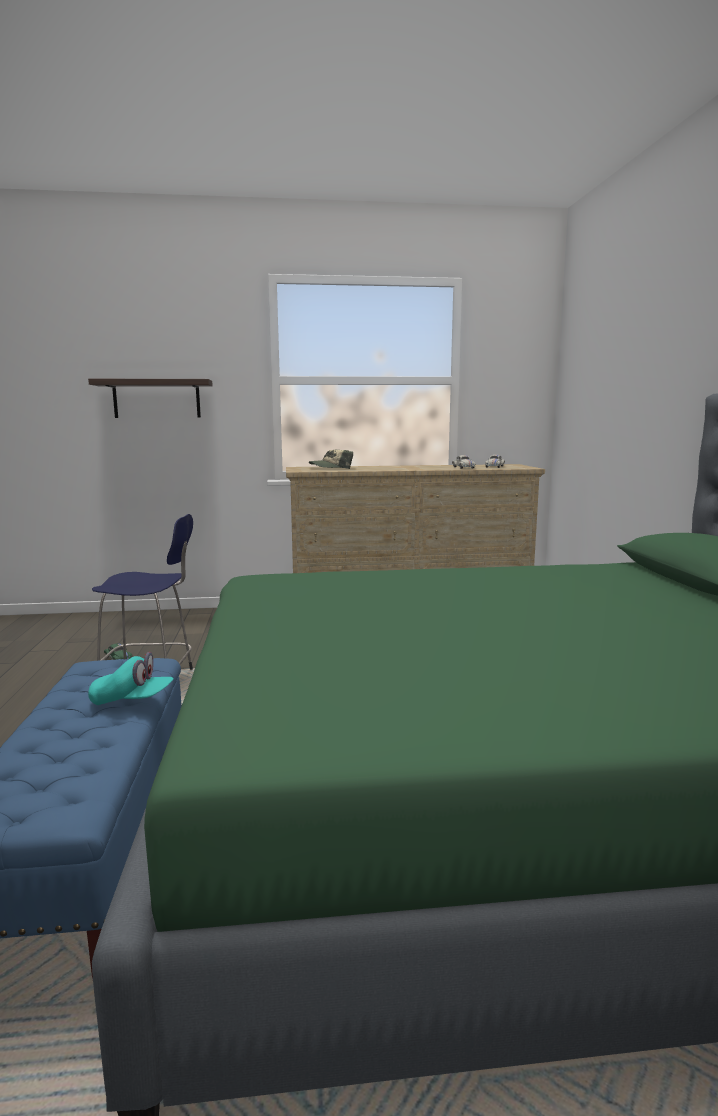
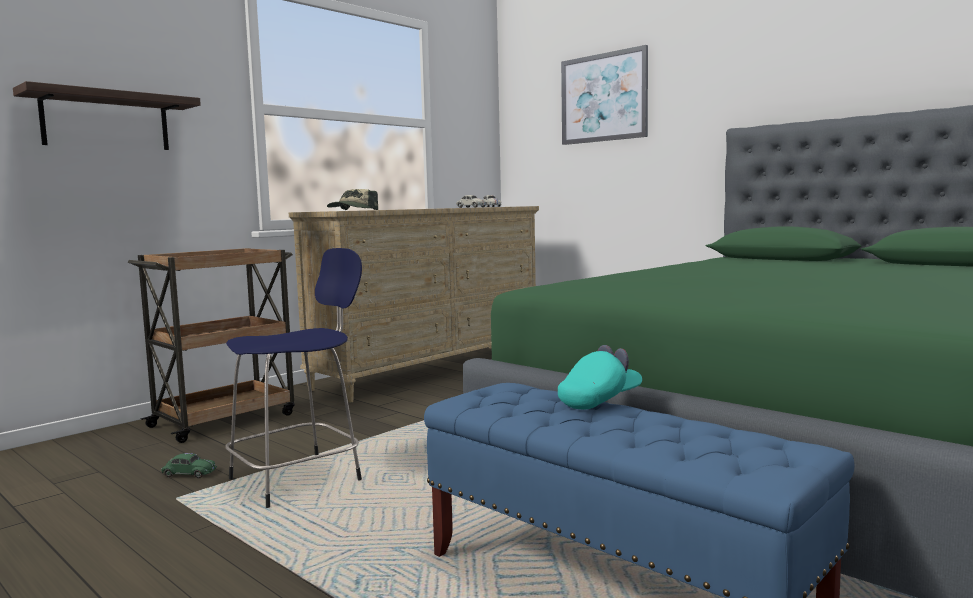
camera: 40 degrees left, 5 degrees down
none -> brown cart [128,248,294,443]
none -> picture [561,45,648,145]

